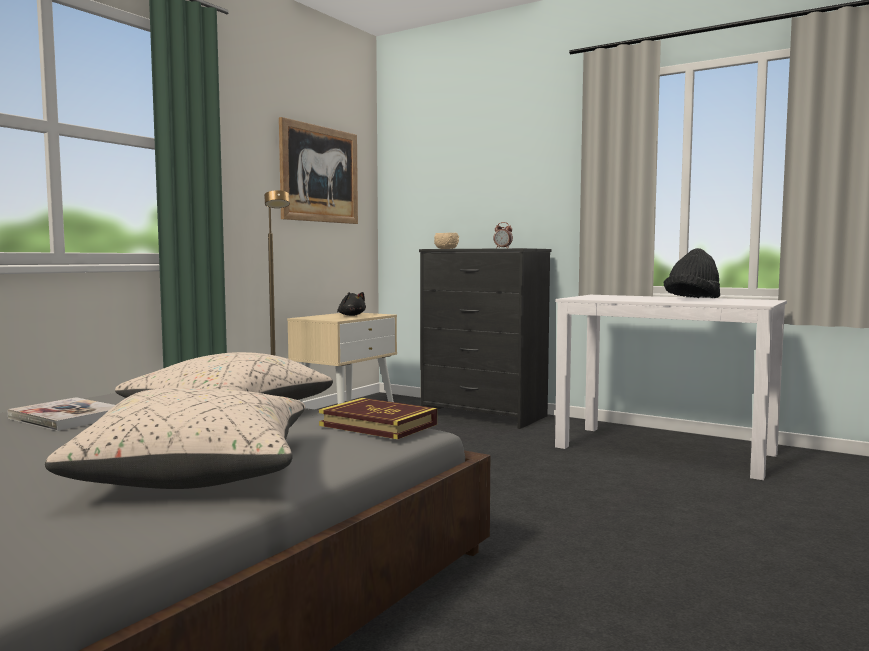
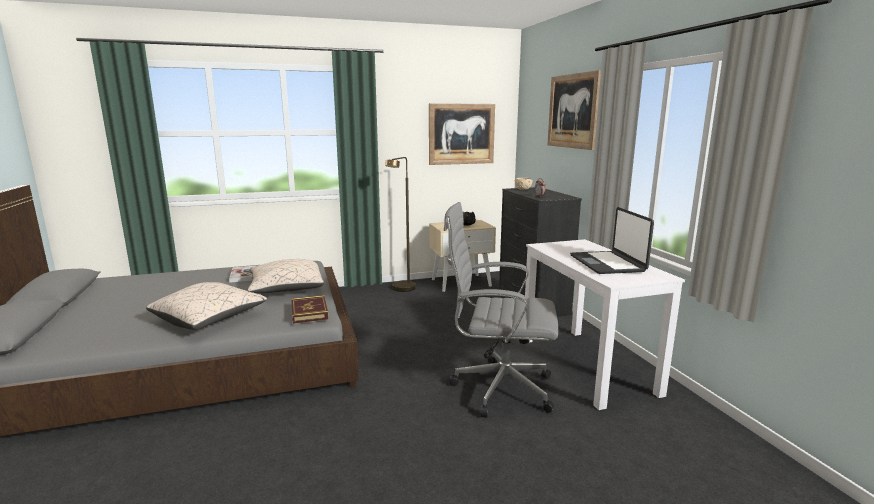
camera: 40 degrees right, 10 degrees up
black hat [664,248,720,298] -> laptop [570,207,654,274]
none -> grey office chair [444,202,558,418]
none -> picture [547,70,601,150]

